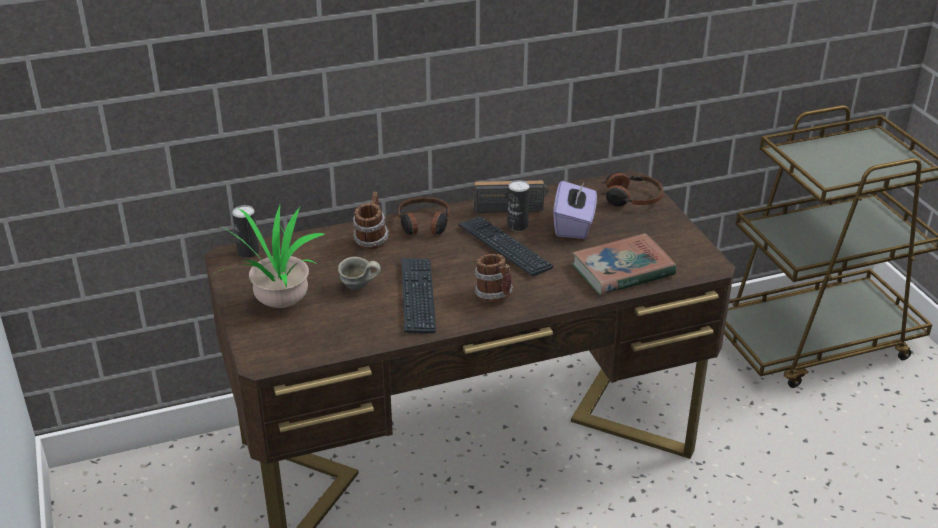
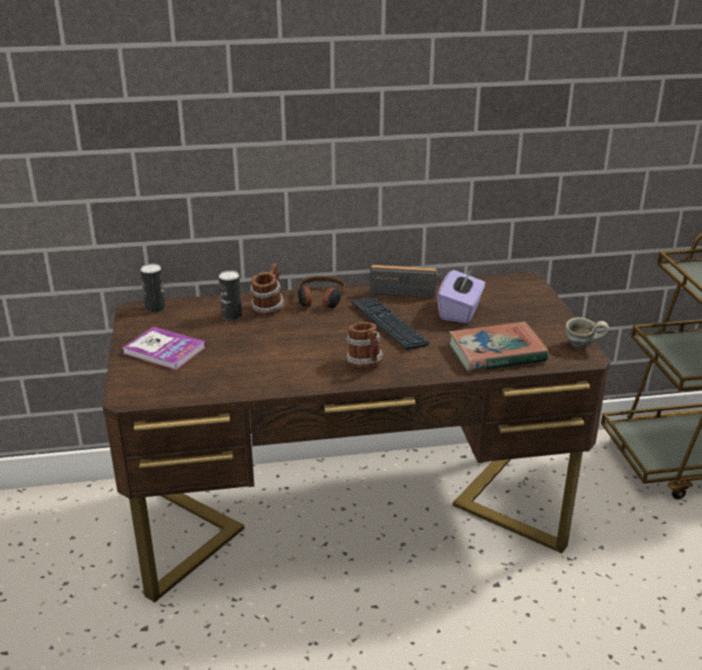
camera: 10 degrees right, 5 degrees down
potted plant [219,205,325,308] -> book [122,327,206,370]
grey mug [338,257,381,290] -> grey mug moved to [566,317,609,348]
keyboard [401,258,436,334] -> none
can [507,180,530,231] -> can moved to [219,270,242,320]
headphones [600,172,663,207] -> none

